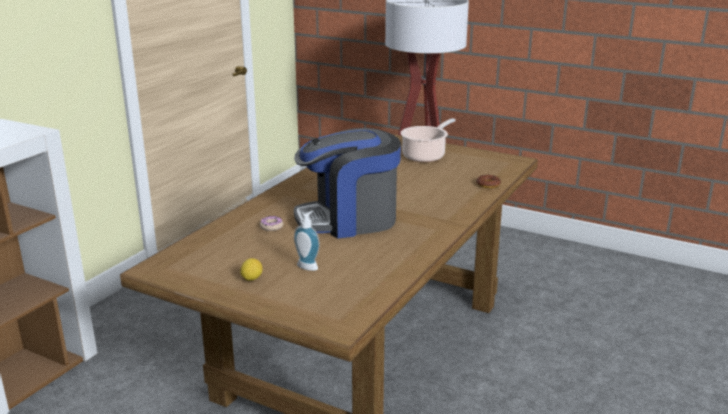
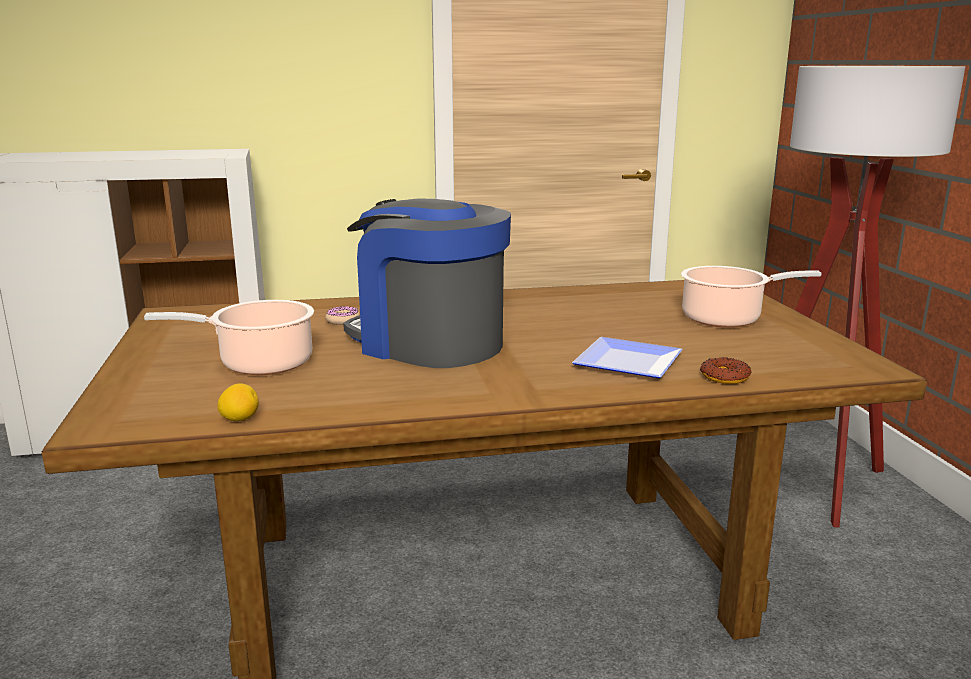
camera: 50 degrees right, 5 degrees down
lemon [240,258,263,281] -> lemon moved to [217,384,259,421]
soap dispenser [294,211,320,271] -> cooking pot [144,300,314,375]
none -> plate [572,337,683,378]

